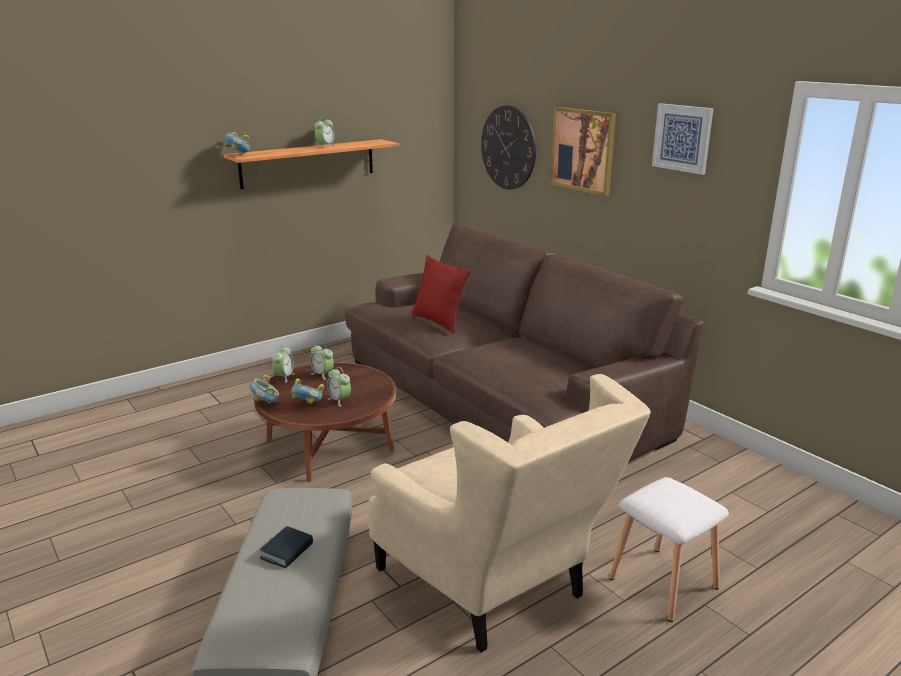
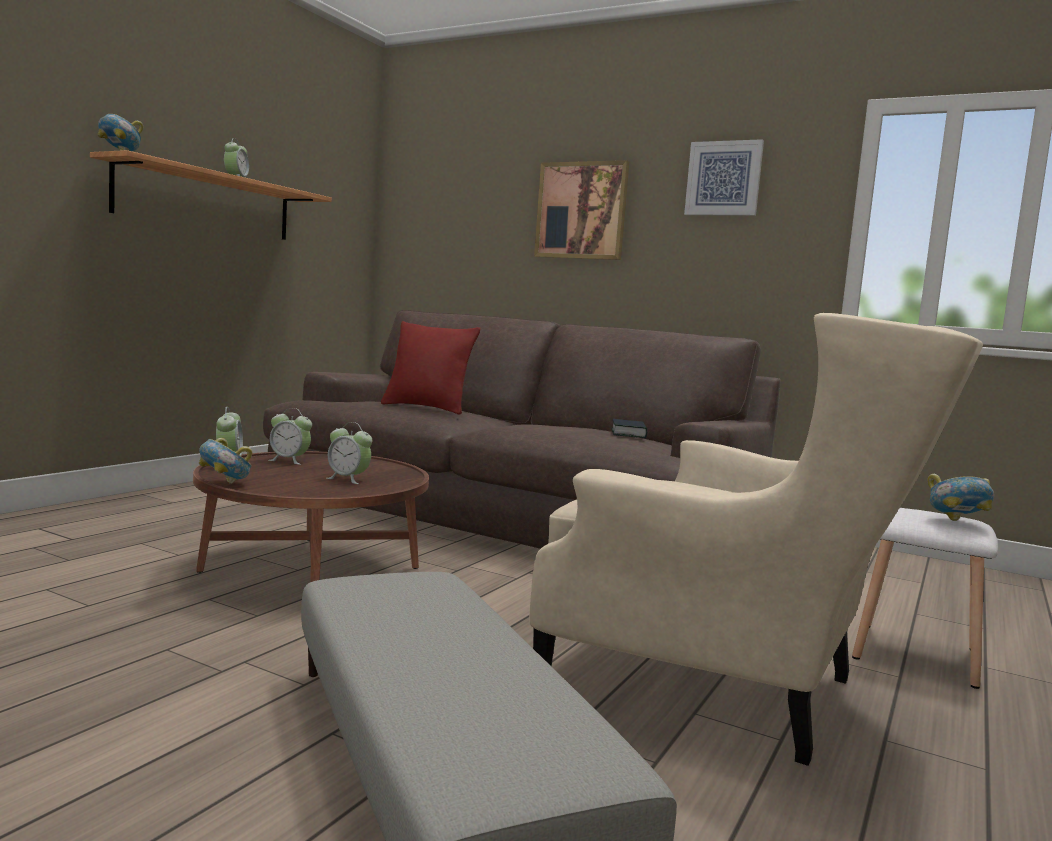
camera: 25 degrees left, 15 degrees down
book [260,526,313,568] -> book moved to [612,419,647,438]
bowl [291,378,324,404] -> bowl moved to [928,474,994,521]
wall clock [481,105,536,190] -> none

